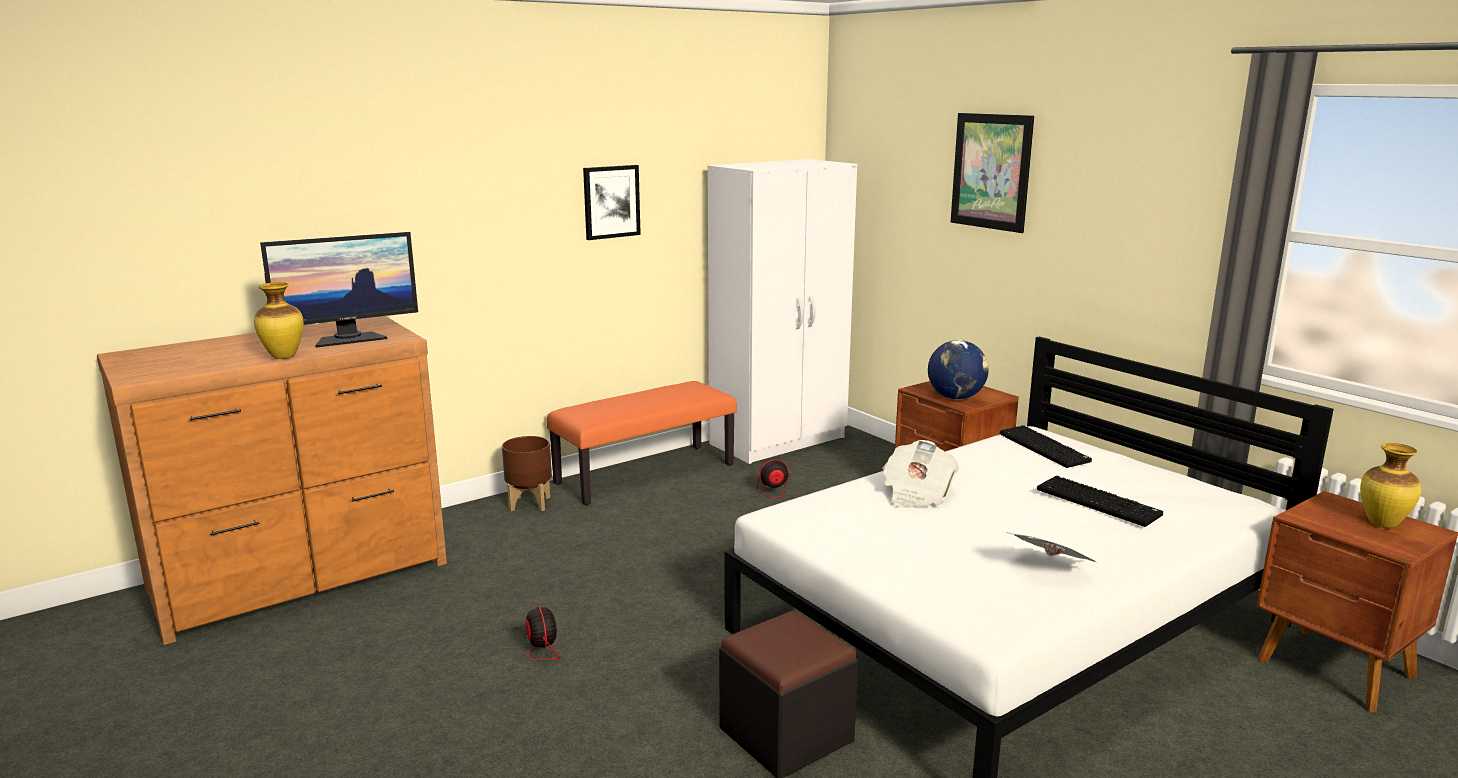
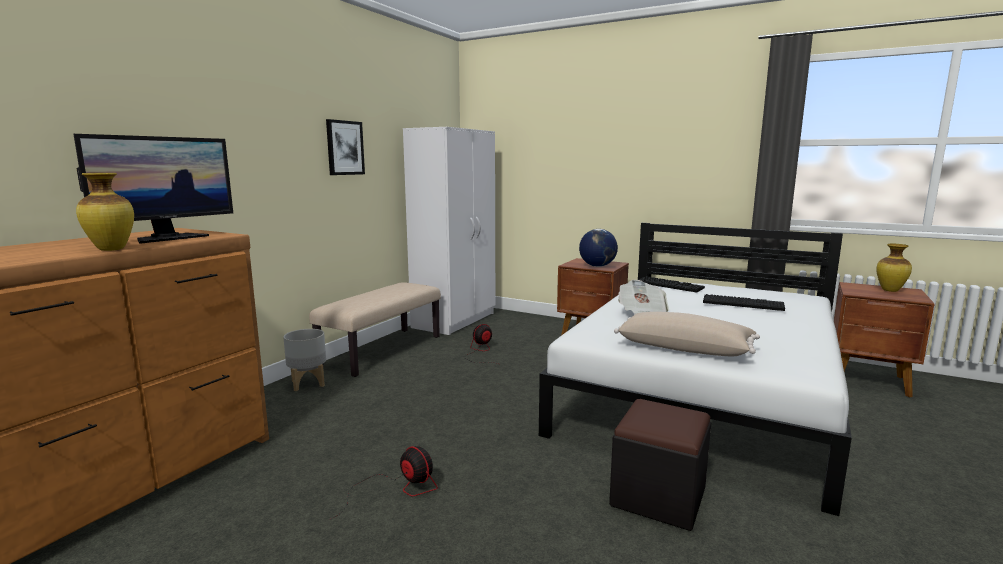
camera: 25 degrees left, 5 degrees down
brown planter [502,436,552,511] -> grey planter [283,329,326,391]
orange bench [547,381,737,505] -> beige bench [309,282,441,377]
picture [951,113,1034,233] -> none
newspaper [1006,532,1096,562] -> none
none -> beige pillow [614,312,760,356]

